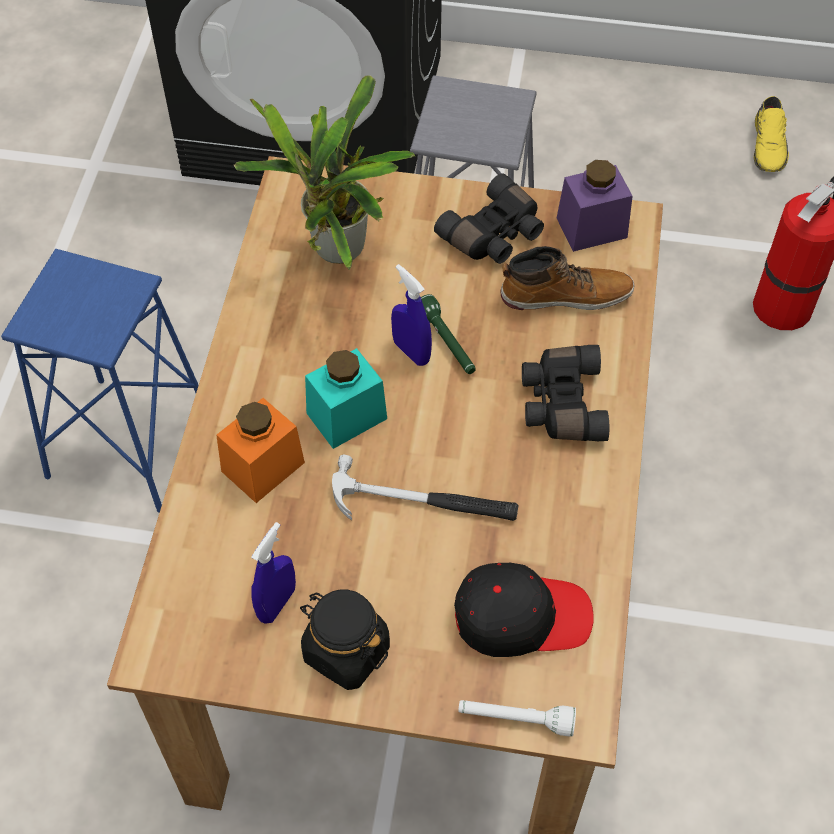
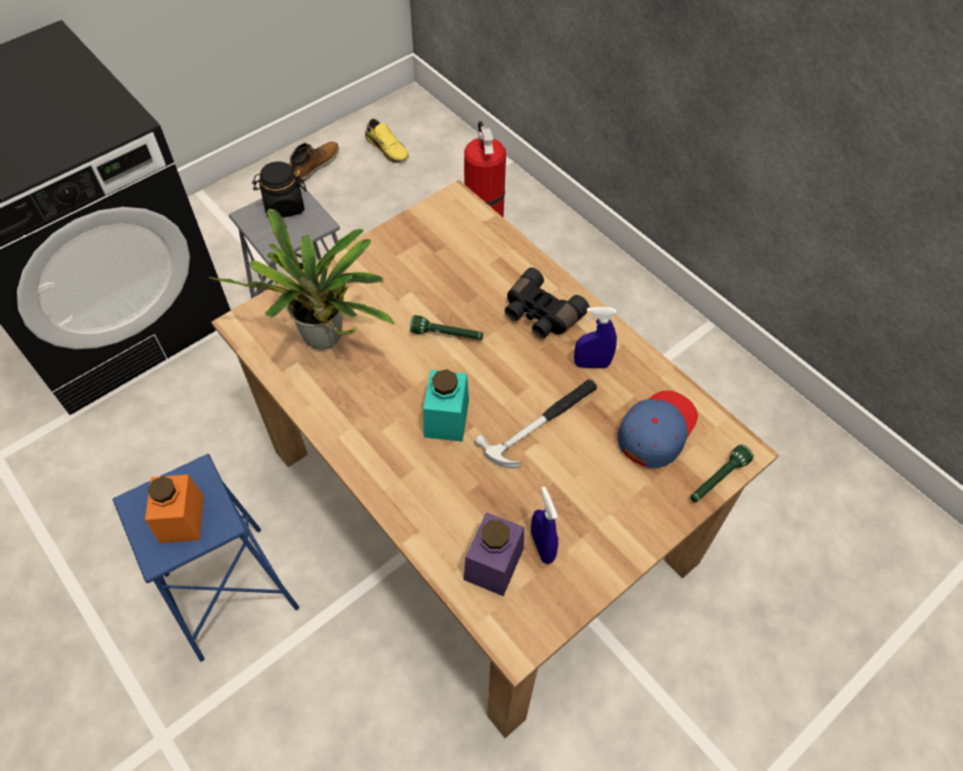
camera: 50 degrees left, 0 degrees up
orange jar [216,398,305,503] -> orange jar moved to [145,475,204,543]
black jar [300,589,390,690] -> black jar moved to [252,161,307,218]
blue spray bottle [391,264,432,366] -> blue spray bottle moved to [574,307,617,368]
black binoculars [434,173,544,264] -> none
black cap [454,563,594,657] -> blue cap [618,391,698,468]
white flashlight [458,700,576,737] -> green flashlight [690,445,754,502]
boot [500,246,635,310] -> boot moved to [288,142,339,183]
purple jar [557,160,633,252] -> purple jar moved to [463,512,524,596]

